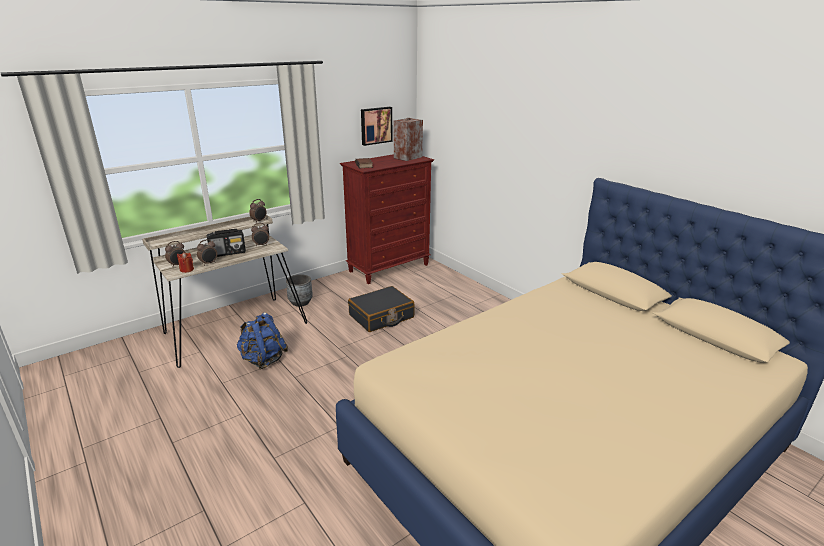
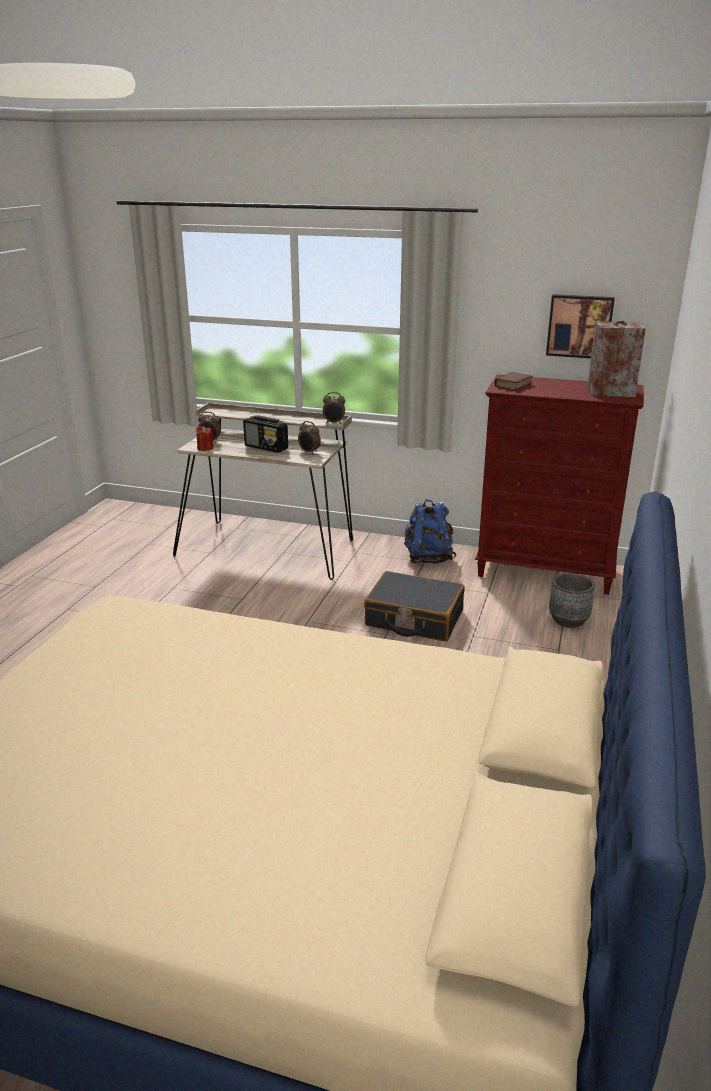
camera: 55 degrees right, 0 degrees up
alarm clock [197,239,217,266] -> none
blue backpack [237,312,288,370] -> blue backpack moved to [404,499,456,564]
grey planter [286,274,313,307] -> grey planter moved to [549,573,595,628]

